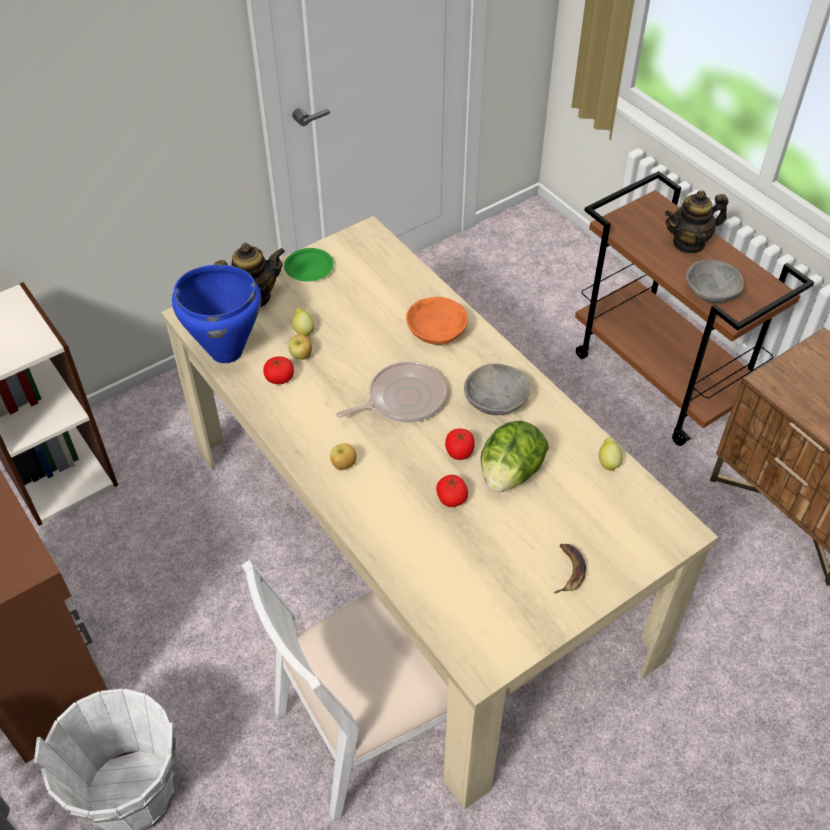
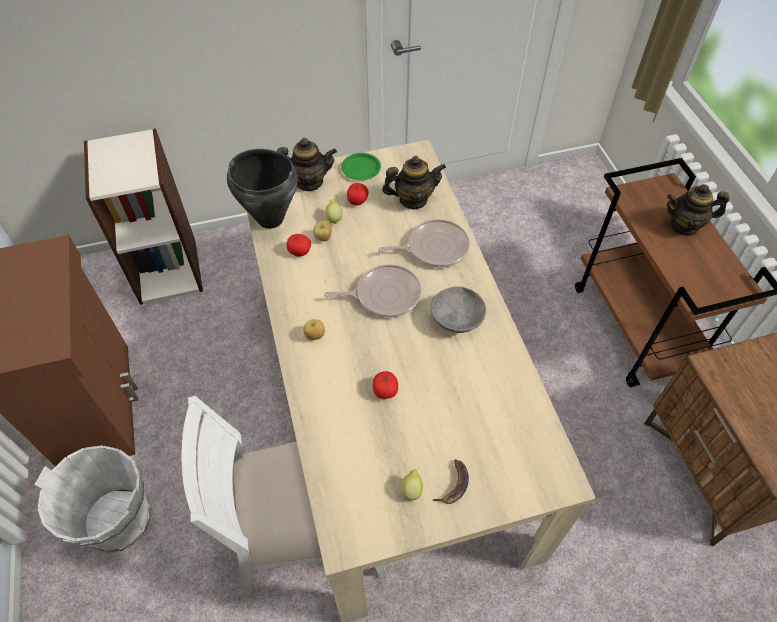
camera: 20 degrees right, 5 degrees up
blue cooking pot [172,265,261,363] -> black cooking pot [227,149,298,229]
orange bowl [406,297,468,345] -> frying pan [379,219,470,268]
tomato [445,428,475,460] -> tomato moved to [347,183,369,205]
lettuce [481,421,549,492] -> none
lemon [599,437,622,472] -> lemon moved to [401,470,423,502]
grey bowl [686,259,744,303] -> none
none -> teapot [382,156,446,210]

